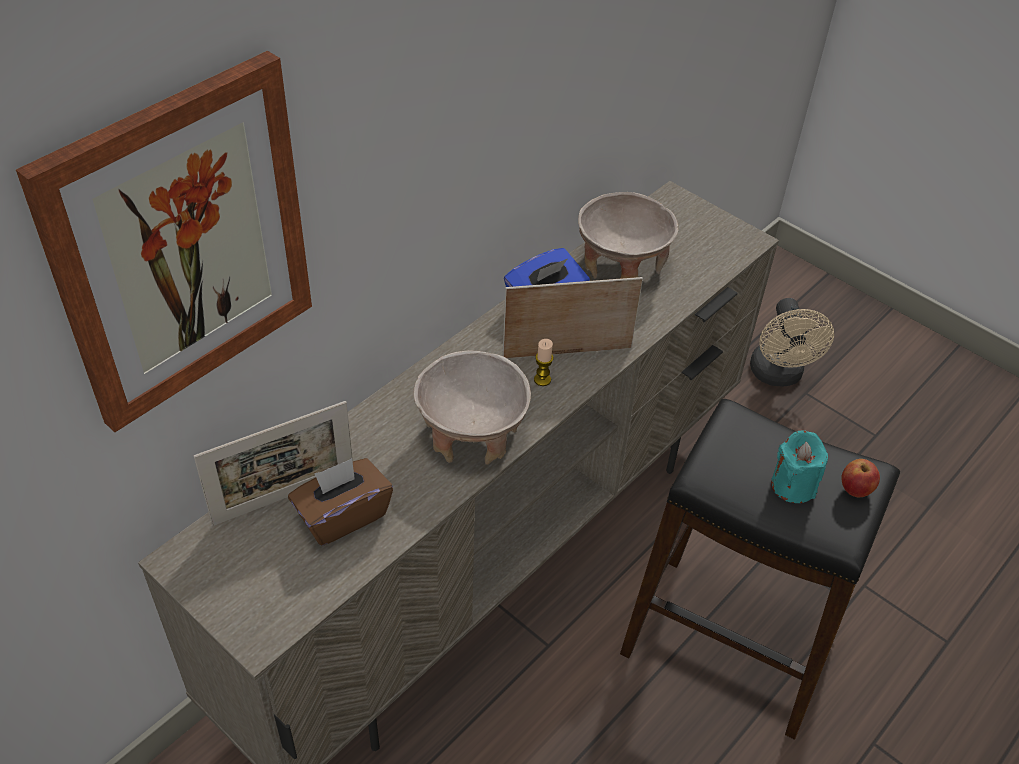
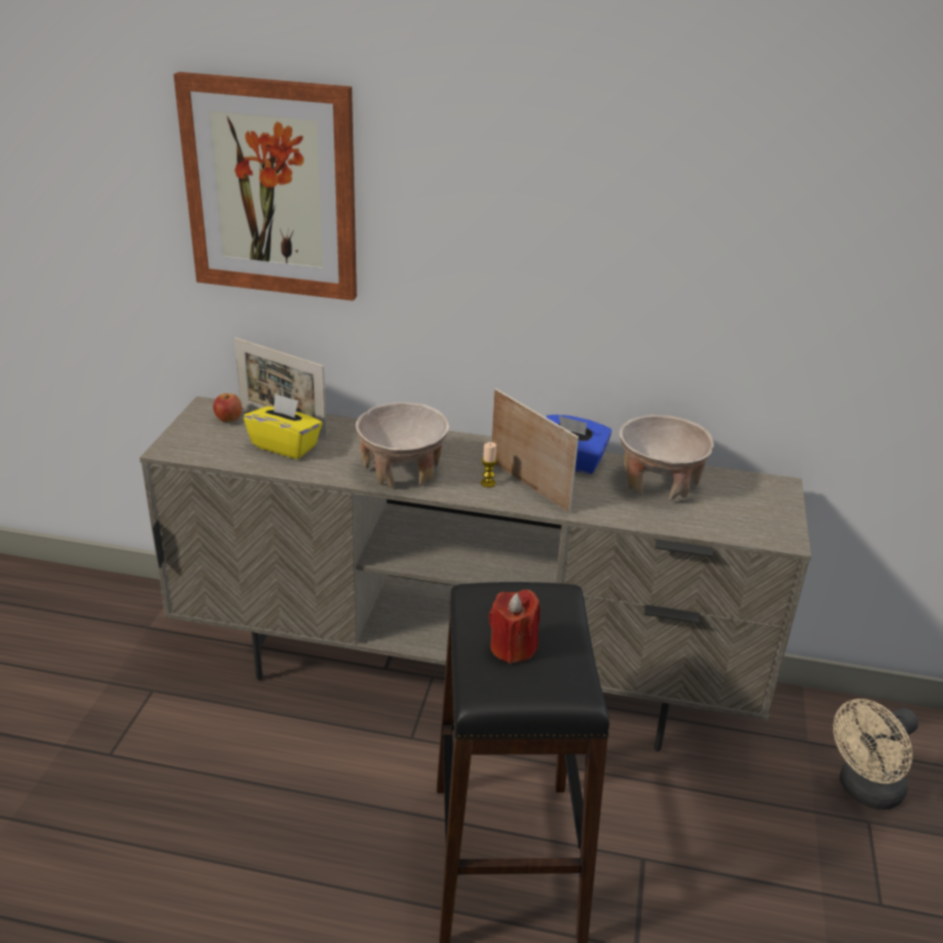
camera: 60 degrees right, 15 degrees down
brown tissue box [288,458,393,546] -> yellow tissue box [243,393,323,459]
turquoise candle [771,431,828,503] -> red candle [489,589,540,664]
apple [841,459,880,497] -> apple moved to [213,393,242,422]

